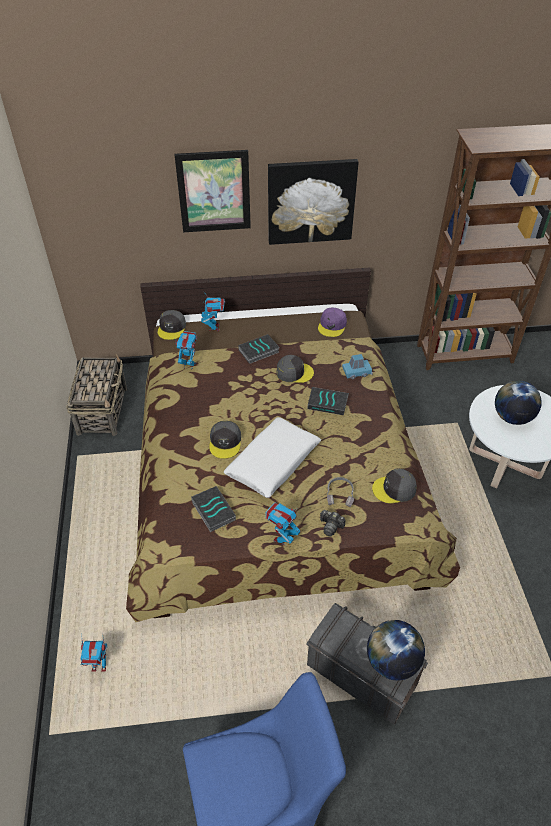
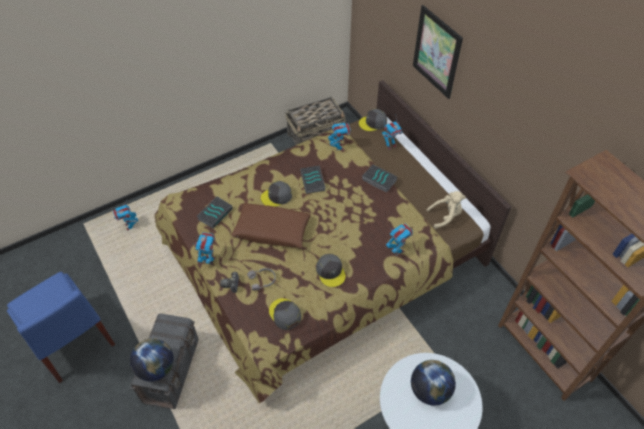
camera: 65 degrees right, 5 degrees up
white pillow [224,417,321,498] -> brown pillow [231,203,311,248]
picture [268,159,359,245] -> none
grey cap [277,355,314,383] -> grey cap moved to [316,254,346,287]
book [308,387,349,415] -> book moved to [300,165,326,194]
purple cap [318,308,347,337] -> beige plush toy [426,191,466,229]
blue toy car [342,354,373,379] -> toy robot [386,224,412,255]

